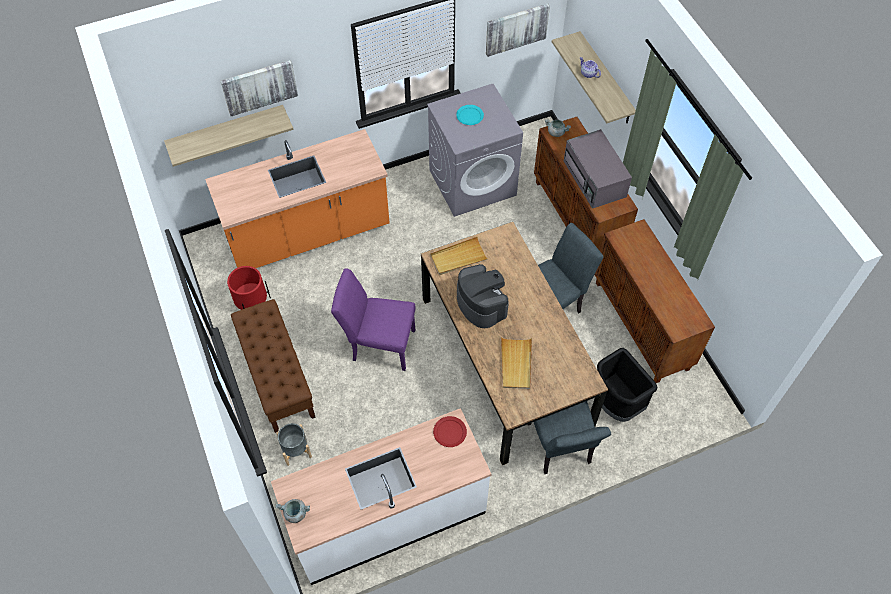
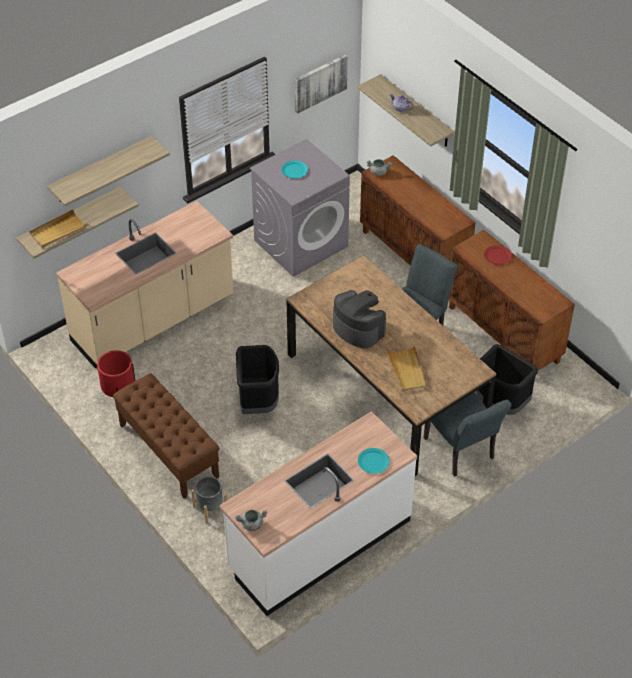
camera: 15 degrees left, 10 degrees down
orange counter [205,129,390,268] -> beige counter [56,201,233,368]
picture [221,60,298,116] -> shelf [47,136,170,206]
purple chair [331,268,415,371] -> black trash can [236,345,279,414]
beige tray [430,237,487,275] -> beige tray moved to [29,209,87,248]
red plate [433,416,467,447] -> red plate moved to [484,245,512,265]
grey microwave [564,129,632,209] -> none
none -> turquoise plate [358,448,390,474]

